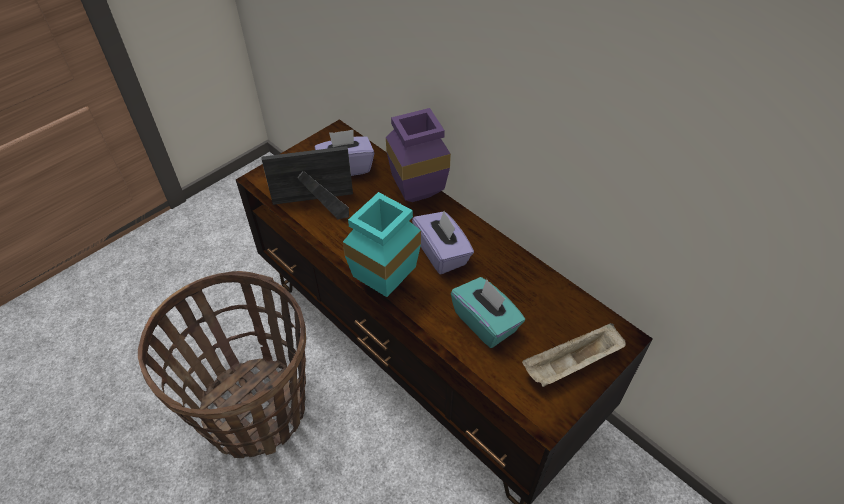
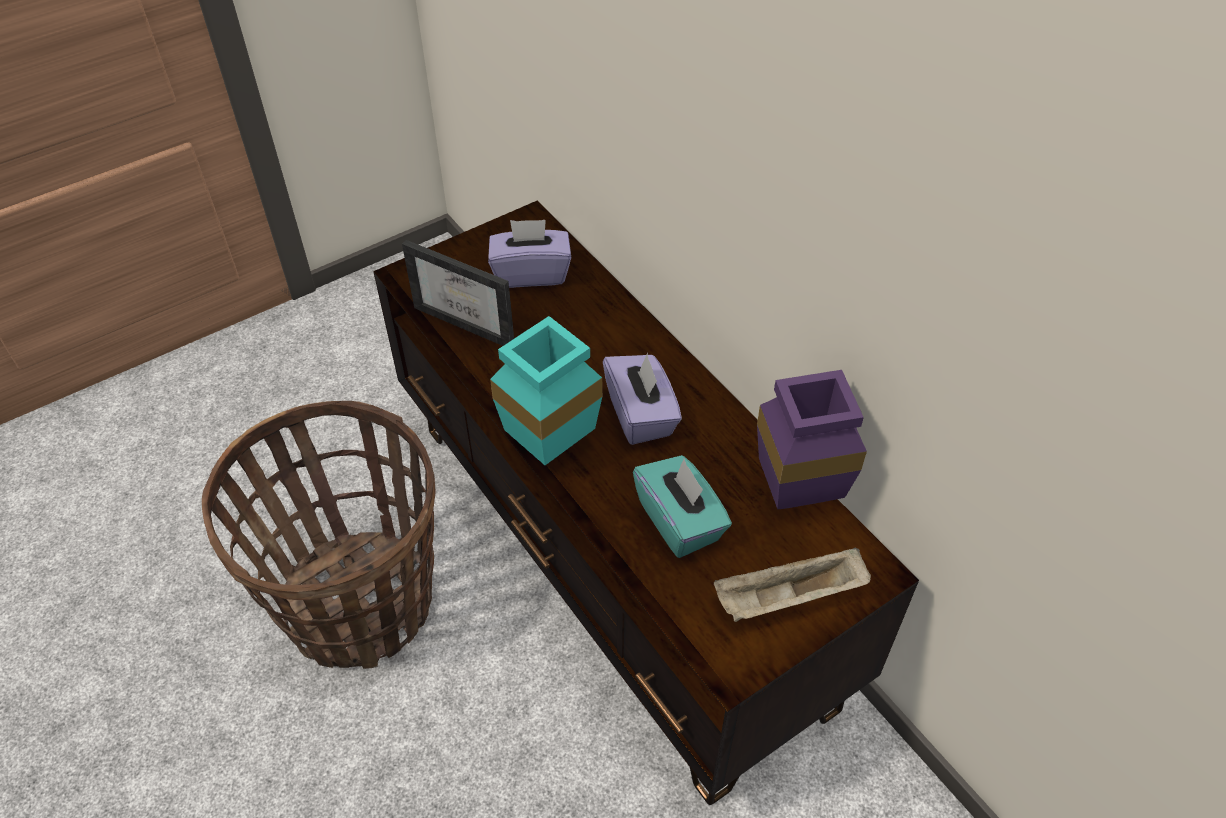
camera: 10 degrees right, 0 degrees up
picture frame [261,146,353,219] -> picture frame turned 150 degrees counterclockwise [402,240,514,346]
purple vase [386,108,451,202] -> purple vase moved to [757,370,867,509]

